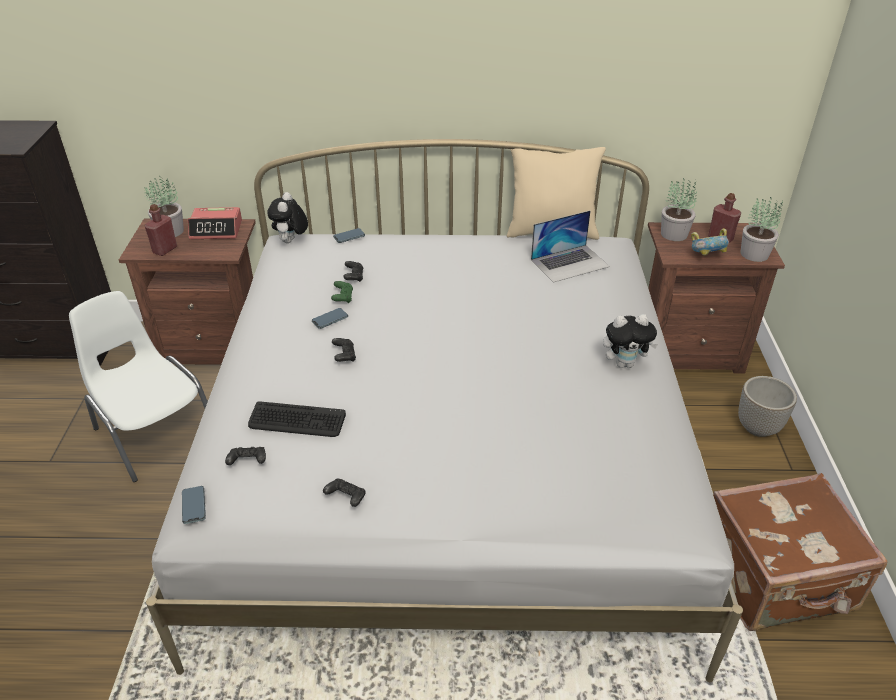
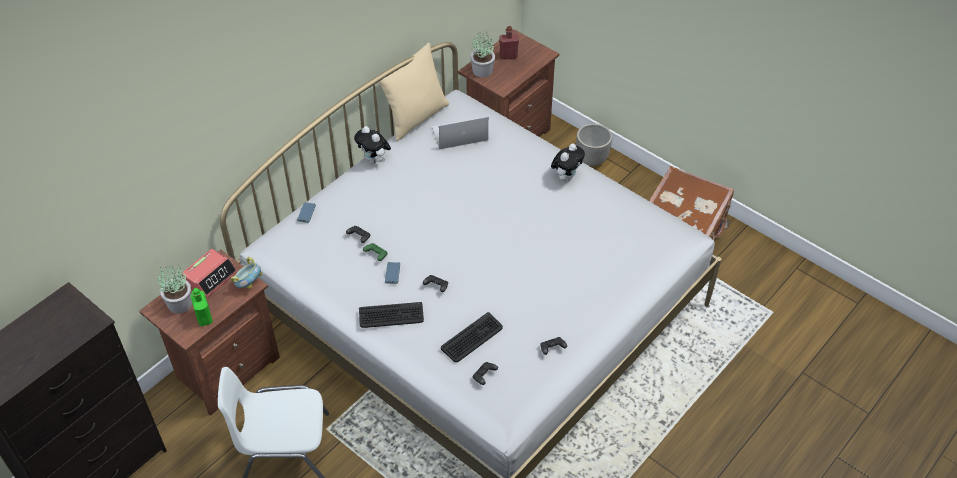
camera: 50 degrees left, 10 degrees up
red bottle [145,204,177,256] -> green bottle [190,288,213,326]
phone [182,486,206,524] -> none
plush toy [267,192,308,243] -> plush toy moved to [354,126,391,163]
laptop [531,210,610,283] -> laptop turned 120 degrees counterclockwise [432,117,488,149]
bowl [691,228,729,256] -> bowl moved to [231,257,262,289]
potted plant [741,197,783,262] -> none
none -> keyboard [359,302,424,328]

